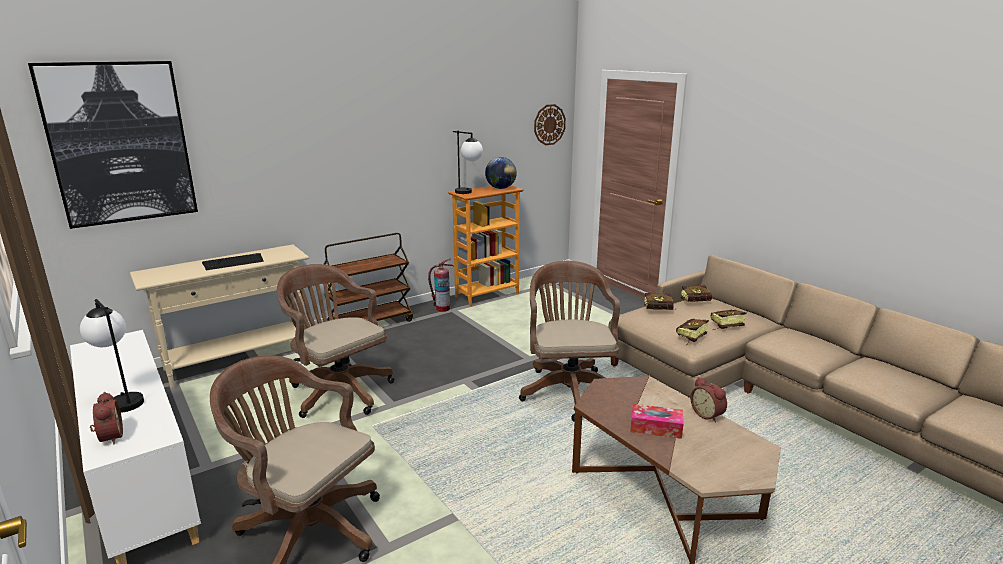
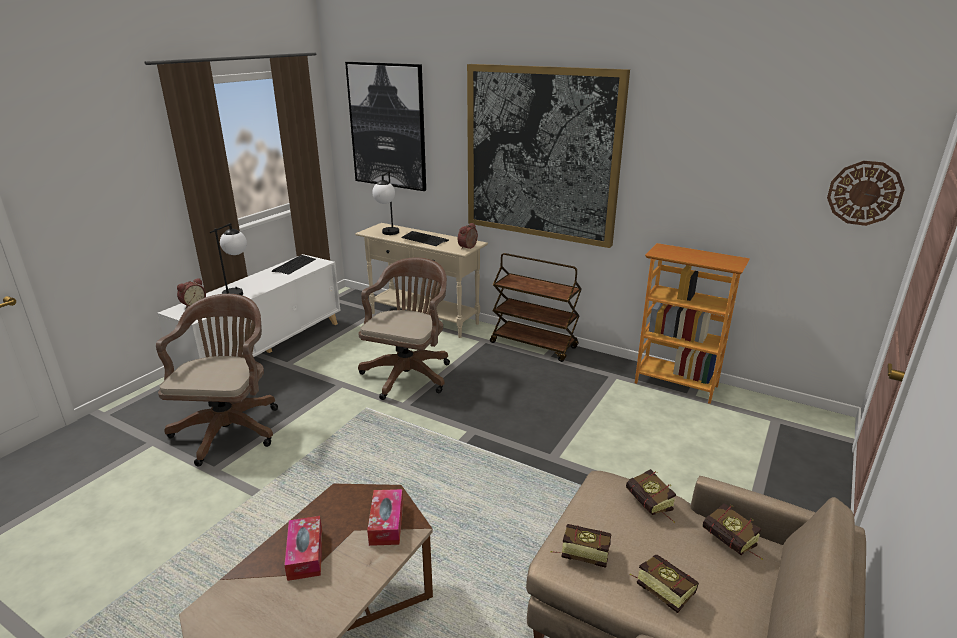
camera: 65 degrees right, 5 degrees up
fire extinguisher [428,259,454,312] -> none
table lamp [453,131,483,194] -> table lamp moved to [372,170,399,235]
globe [485,157,517,189] -> none
brown office chair [519,261,620,421] -> none
alarm clock [690,377,727,423] -> alarm clock moved to [458,223,478,249]
none -> keyboard [272,255,316,275]
none -> tissue box [367,489,403,546]
none -> picture [467,64,630,248]

